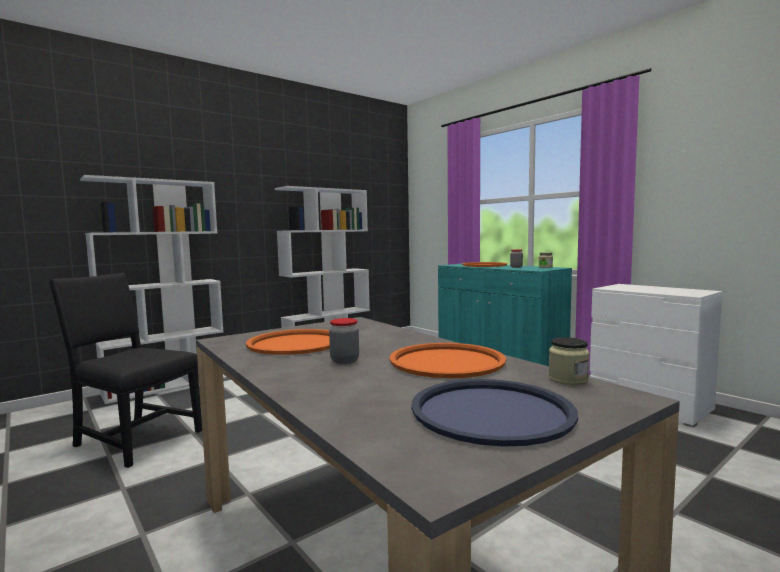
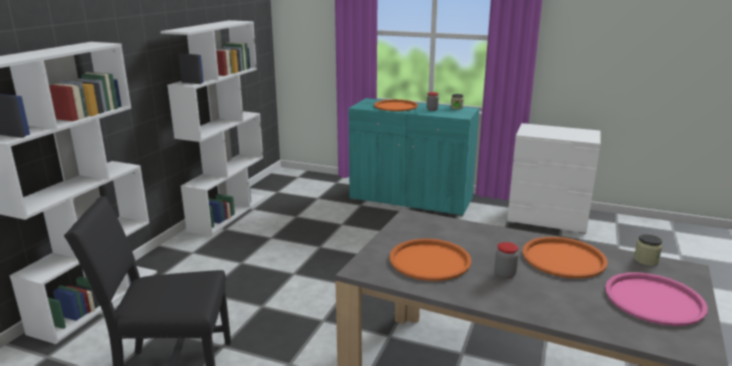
camera: 30 degrees left, 15 degrees up
blue tray [411,379,578,446] -> pink tray [605,272,708,326]

